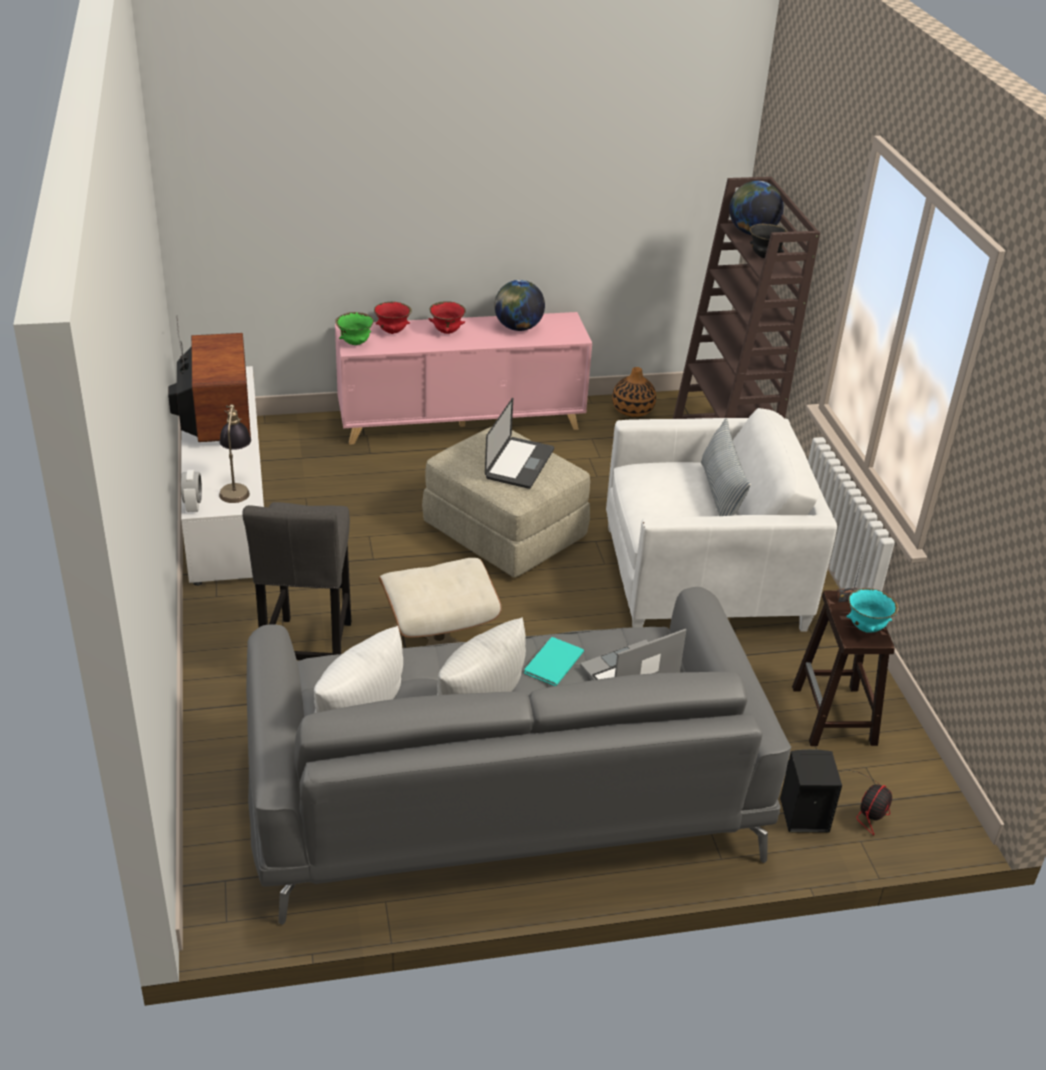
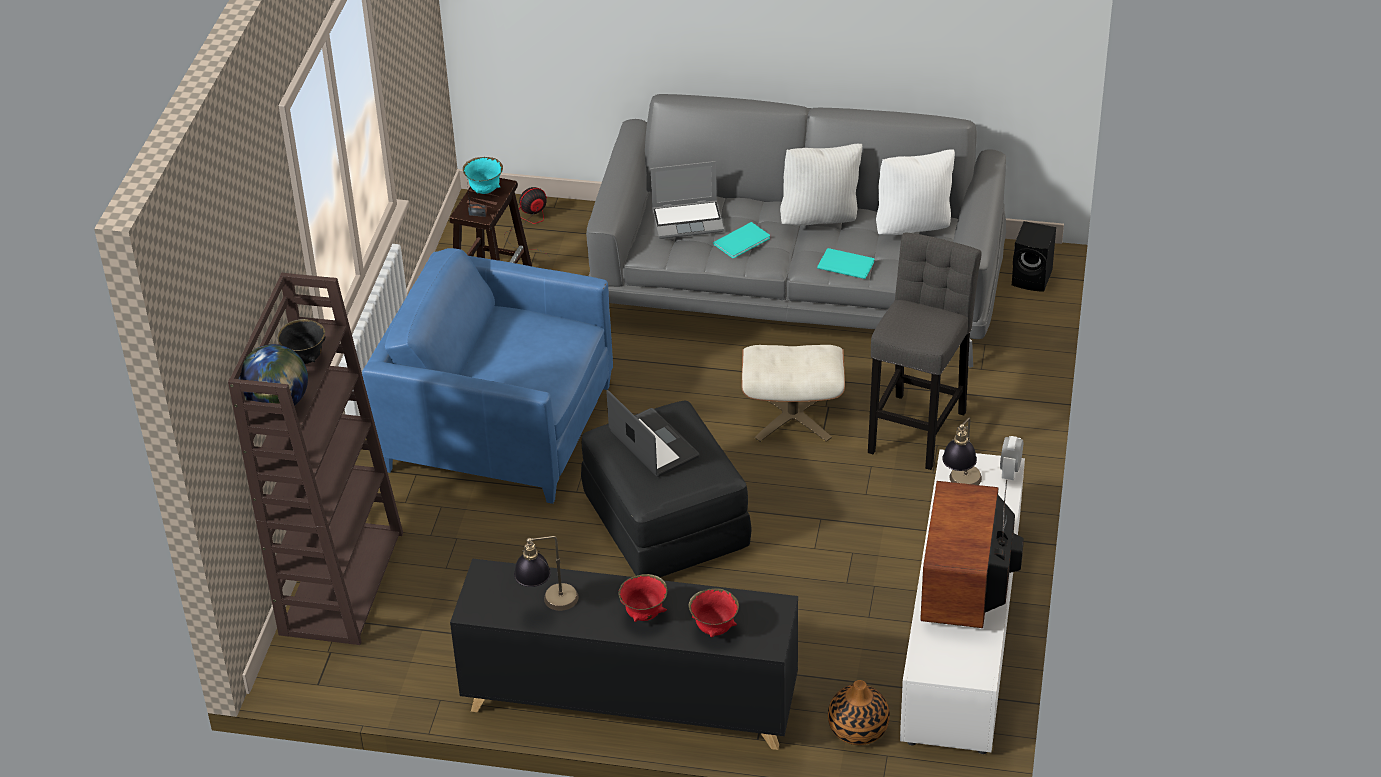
camera: 155 degrees left, 5 degrees up
green bowl [335,312,374,345] -> none
pink cabinet [335,312,592,445] -> black cabinet [450,559,798,750]
beige ottoman [422,427,590,578] -> black ottoman [581,401,752,577]
laptop [485,398,554,489] -> laptop turned 105 degrees clockwise [606,390,699,477]
globe [494,280,545,331] -> table lamp [514,536,579,611]
white armchair [606,408,837,632] -> blue armchair [362,248,613,504]
vase [612,367,656,417] -> vase moved to [828,680,890,745]
pillow [701,418,751,516] -> none
black speaker [780,749,842,832] -> black speaker moved to [1012,221,1056,292]
none -> turquoise book [817,248,874,279]

